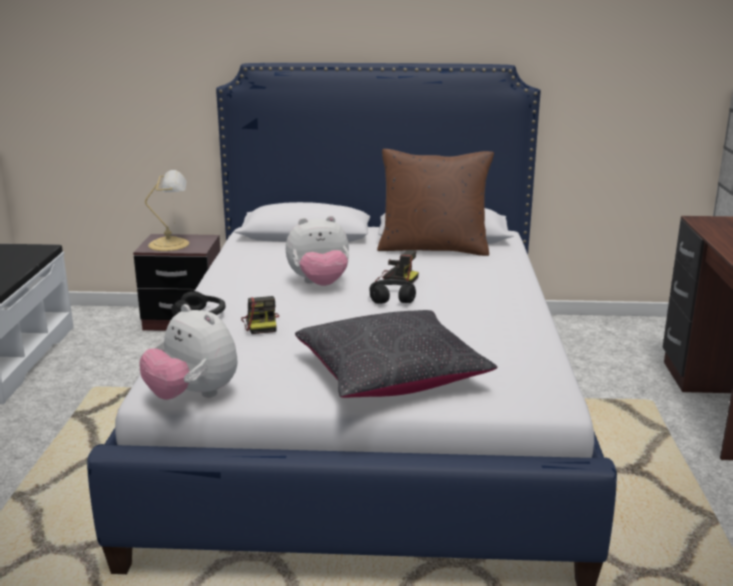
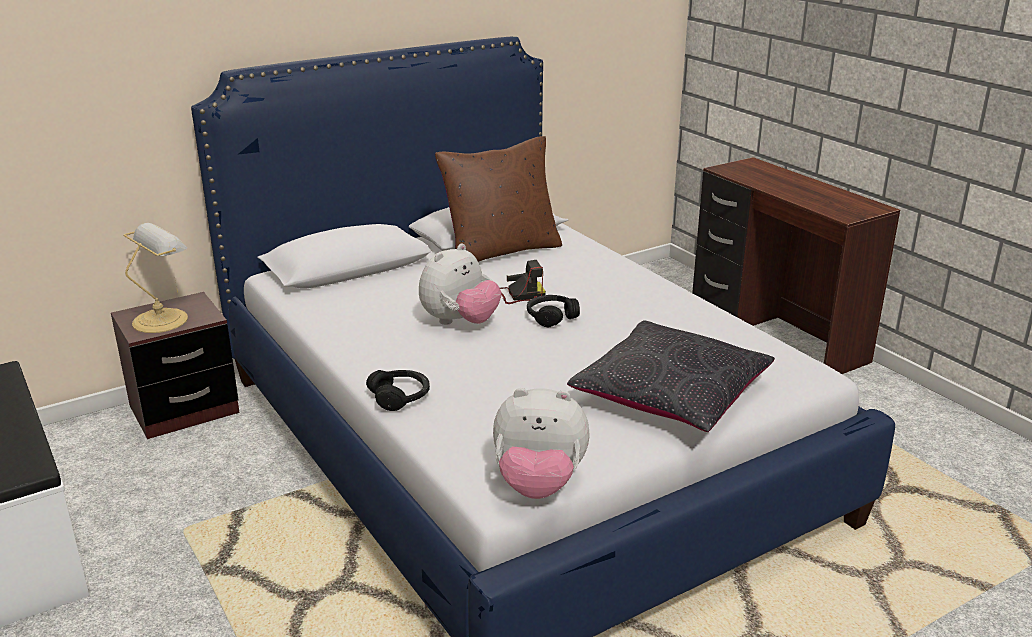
camera: 35 degrees left, 5 degrees up
camera [241,296,279,334] -> none

